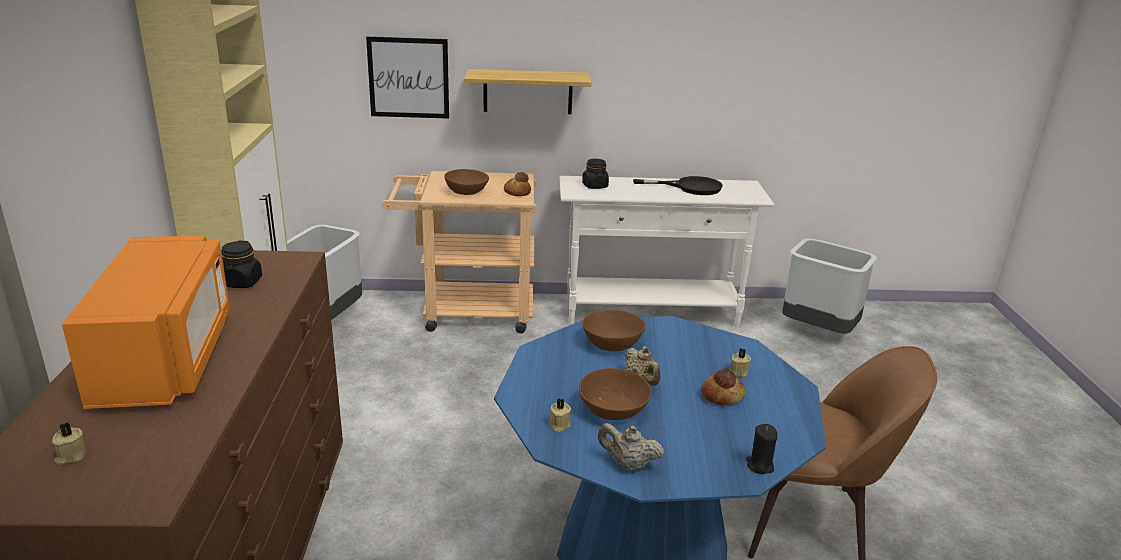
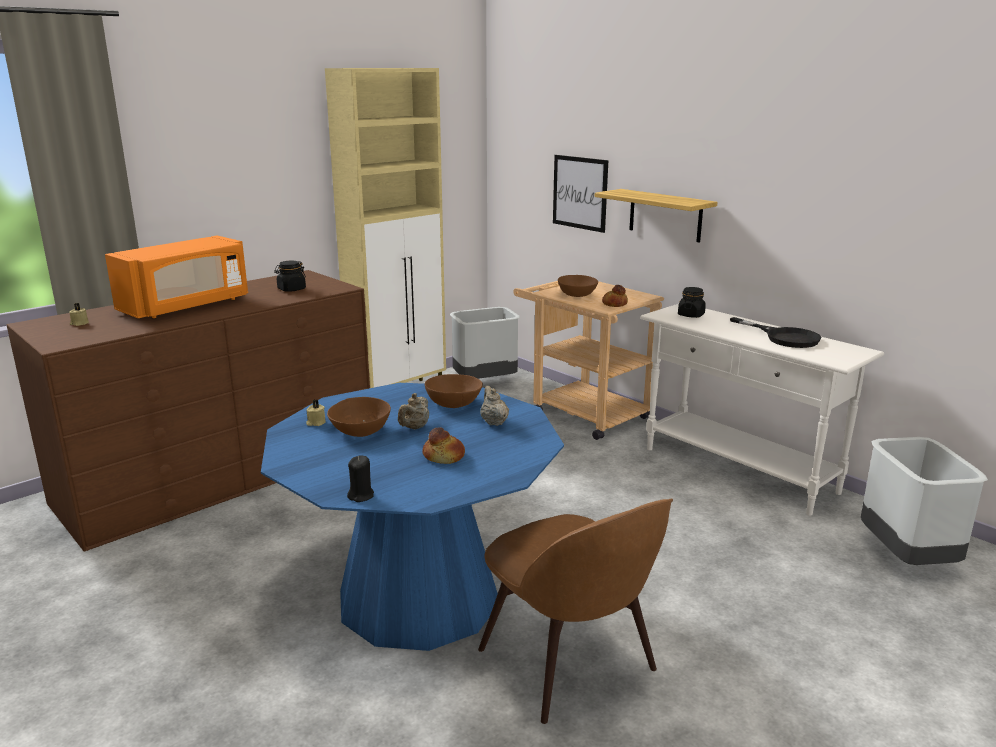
camera: 50 degrees right, 5 degrees down
beige teapot [598,423,664,471] -> beige teapot moved to [480,386,509,426]
beige candle [730,348,751,377] -> none

